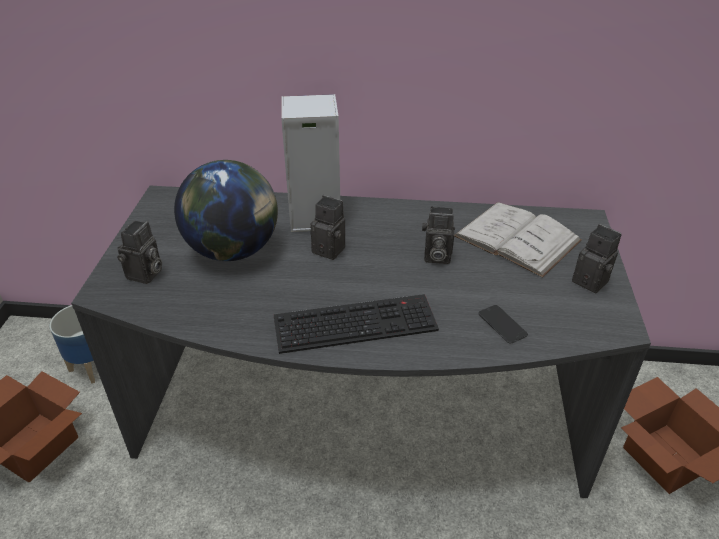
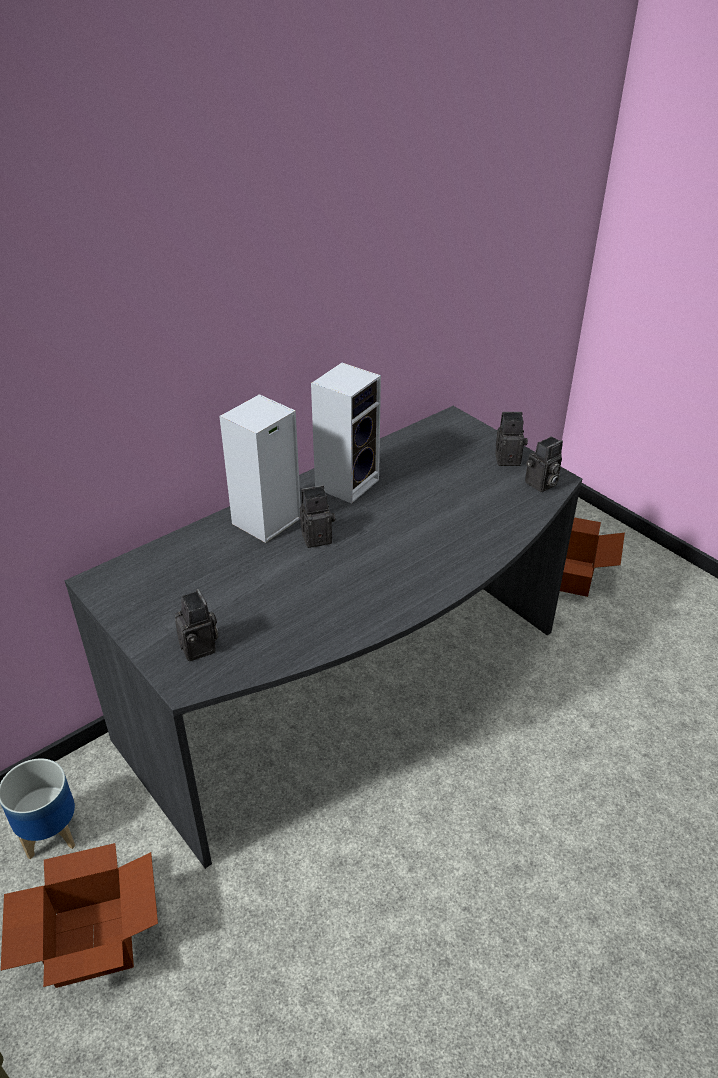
camera: 45 degrees left, 0 degrees up
globe [174,160,278,261] -> none
keyboard [274,294,439,354] -> none
camera [422,206,455,264] -> camera moved to [525,436,563,492]
white book [454,202,582,278] -> none
phone [478,305,528,344] -> none
none -> speaker [311,363,381,504]

